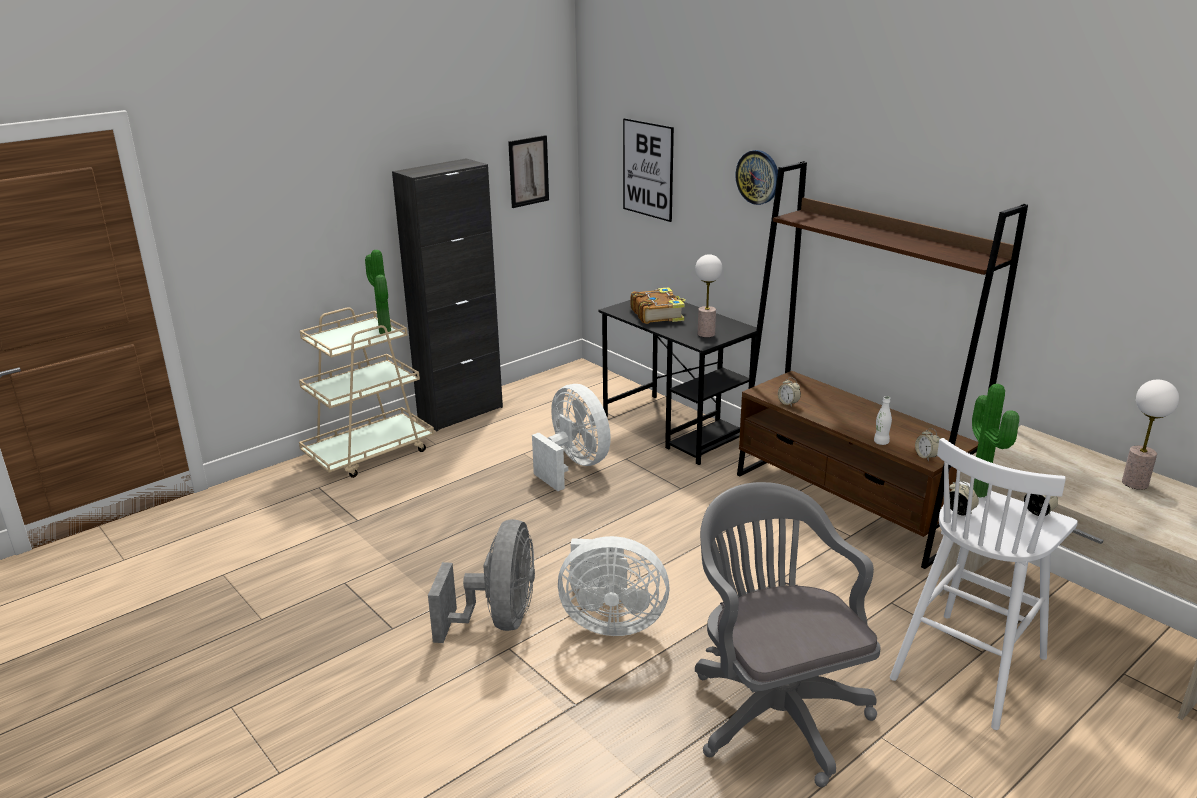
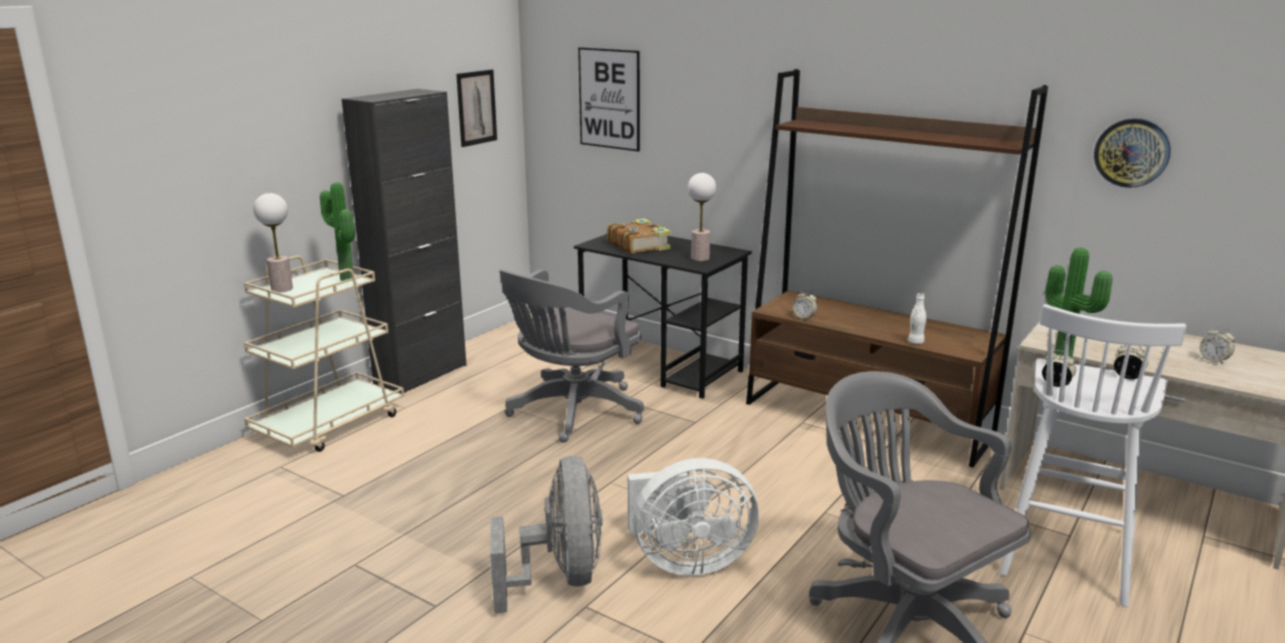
camera: 15 degrees left, 5 degrees down
white fan [532,384,611,491] -> grey office chair [499,269,644,443]
wall clock [735,150,778,205] -> wall clock moved to [1094,118,1171,188]
alarm clock [915,428,940,461] -> alarm clock moved to [1200,326,1235,365]
table lamp [1122,380,1179,490] -> table lamp moved to [253,193,293,292]

